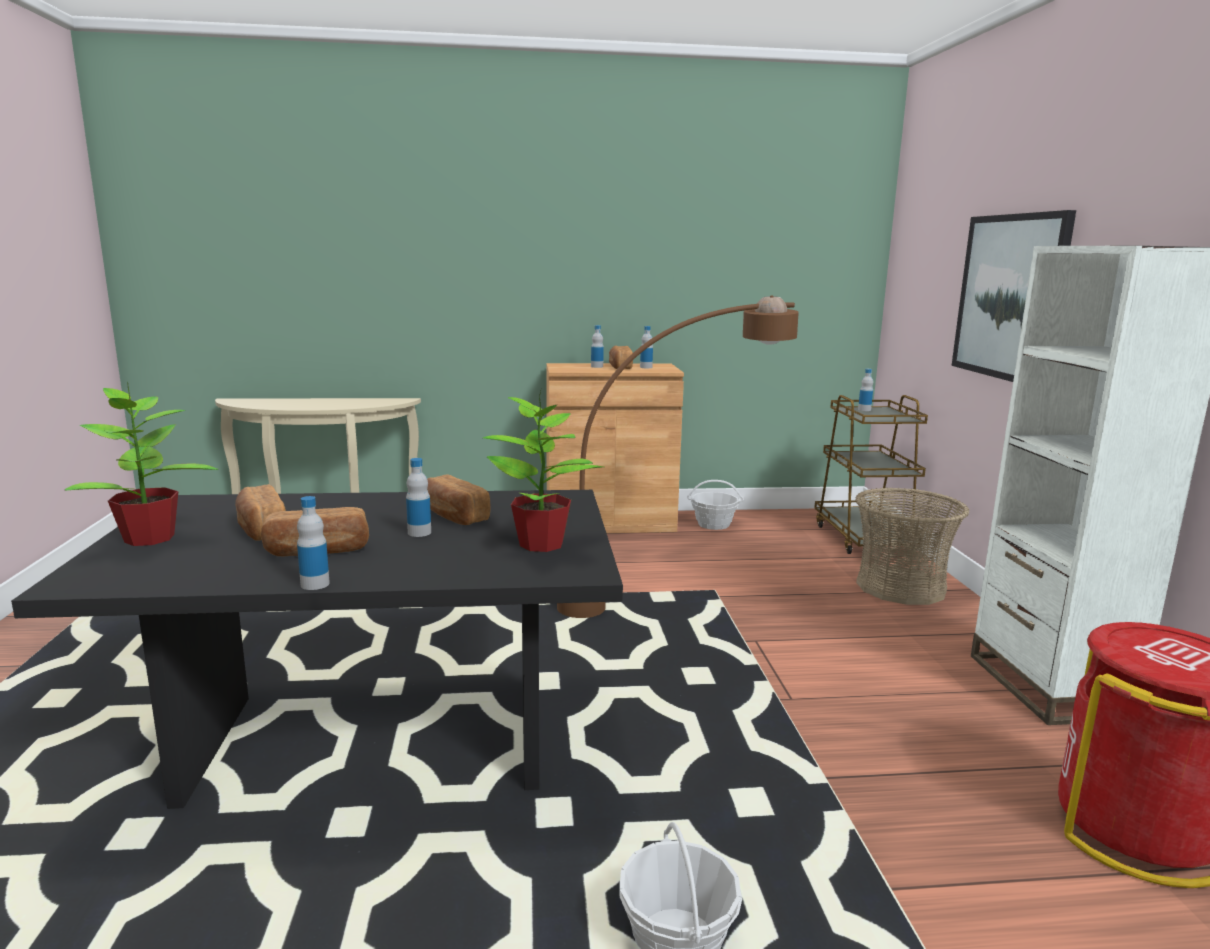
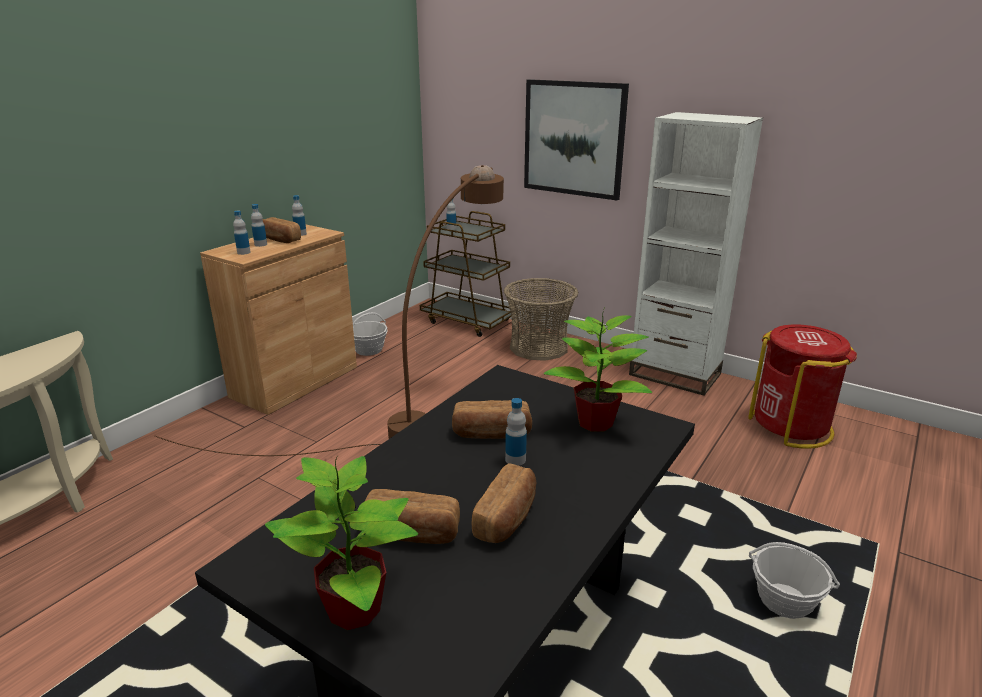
camera: 50 degrees left, 10 degrees up
bottle [297,496,330,590] -> bottle moved to [233,211,251,255]

